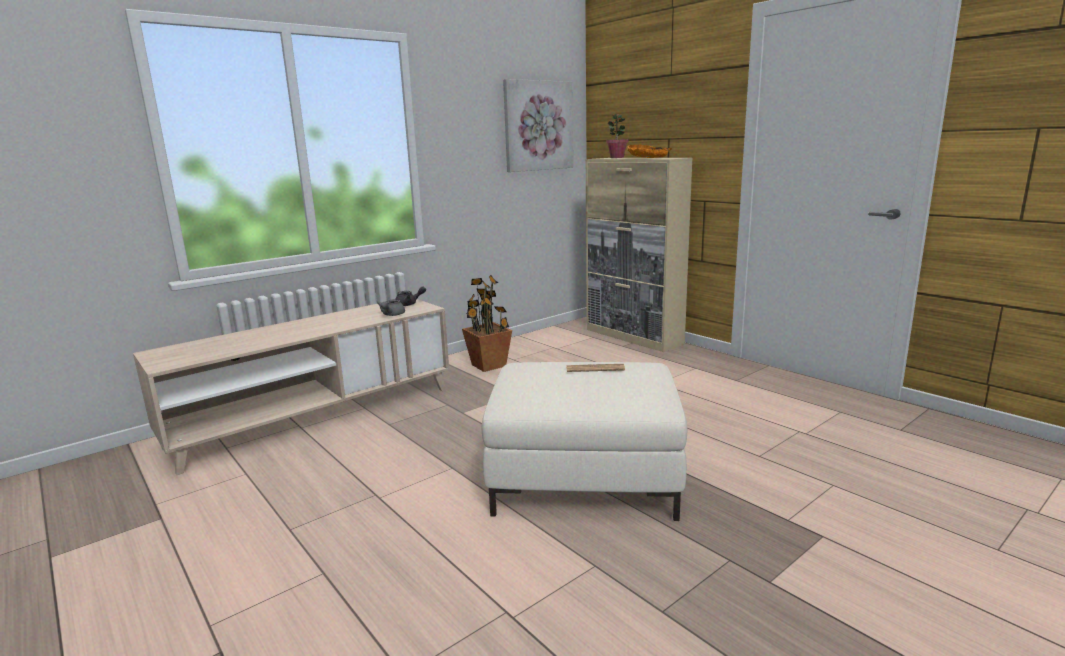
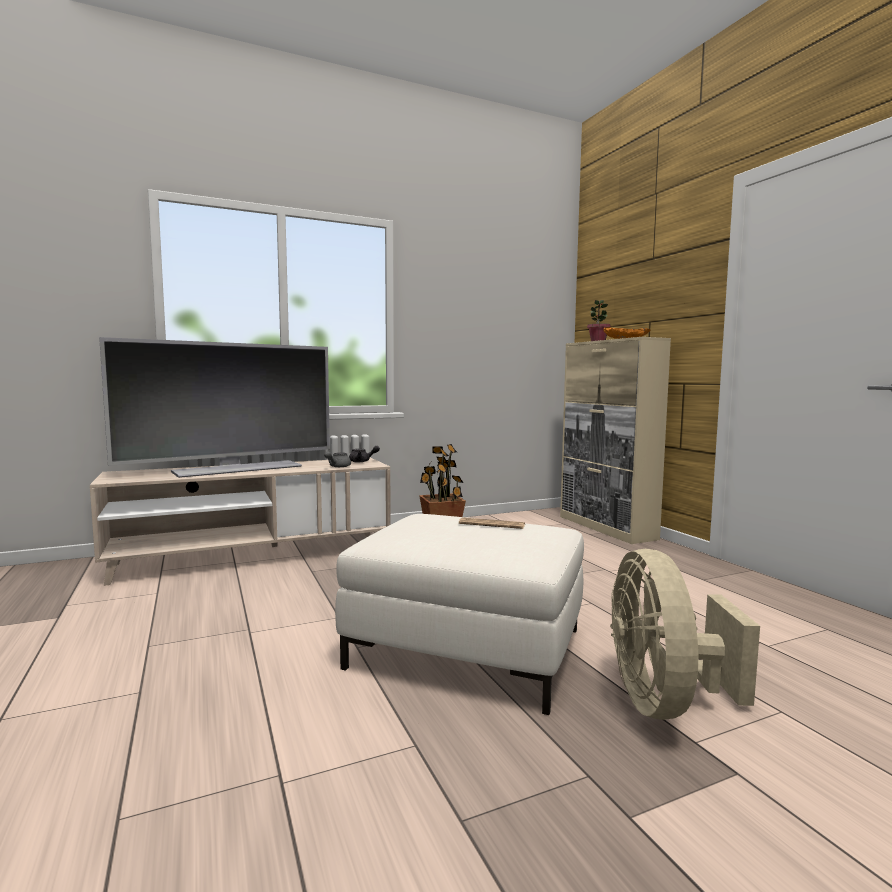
camera: 15 degrees right, 10 degrees down
picture [503,79,573,172] -> none
none -> television [99,337,330,478]
none -> beige fan [610,549,760,720]

